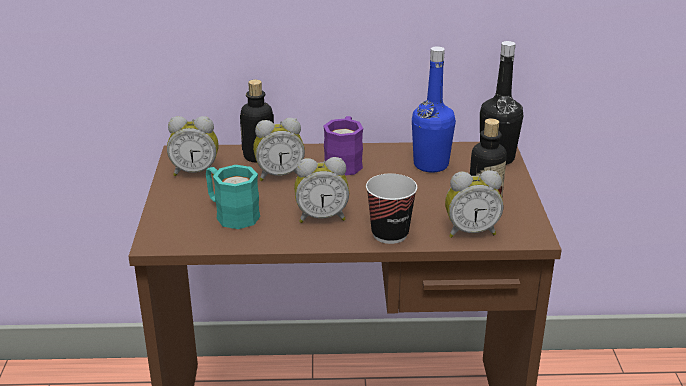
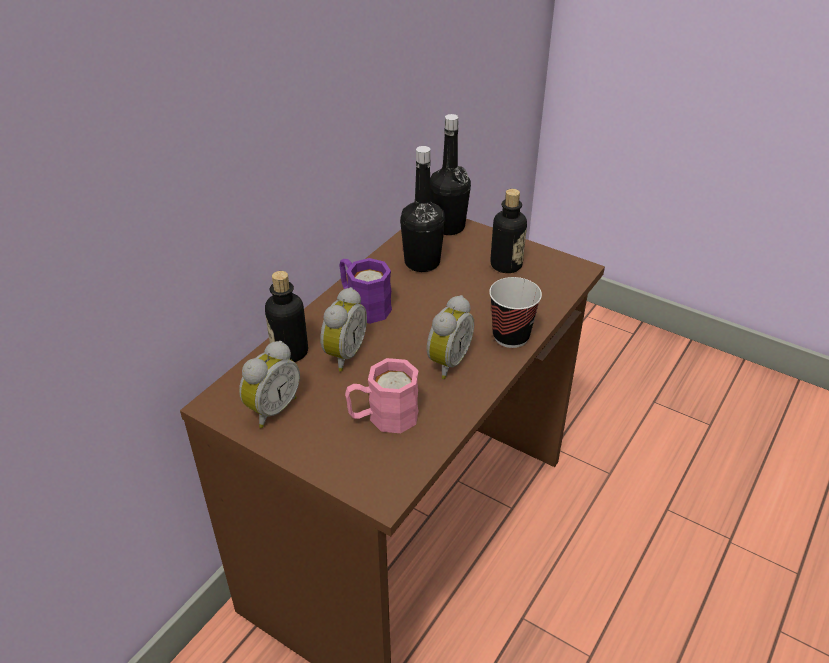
camera: 55 degrees left, 10 degrees up
turquoise mug [206,165,260,229] -> pink mug [345,358,418,433]
blue bottle [412,46,456,173] -> black bottle [400,146,445,272]
alarm clock [445,170,503,238] -> none

